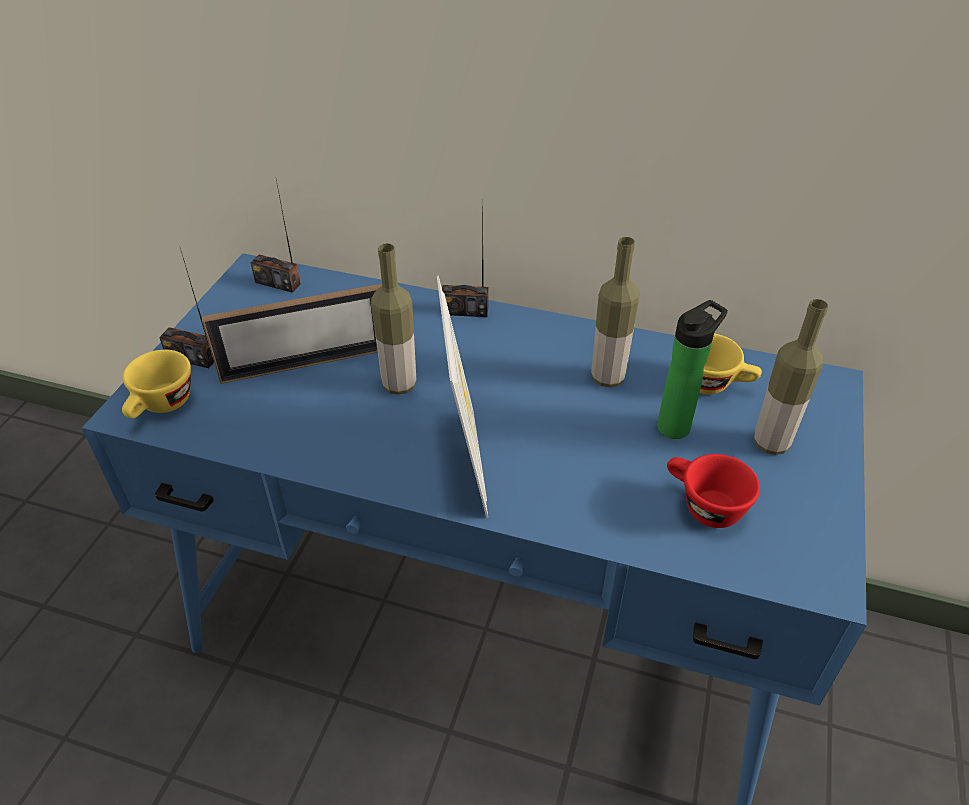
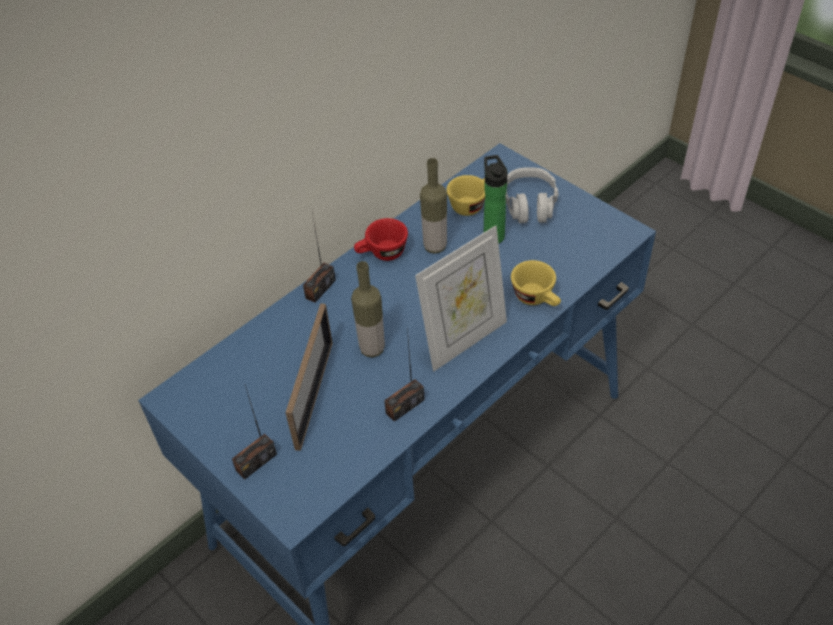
camera: 60 degrees left, 5 degrees up
yellow cup [122,350,191,419] -> yellow cup moved to [511,260,561,306]
radio [250,180,301,293] -> radio moved to [384,327,425,422]
picture frame [437,276,488,518] -> picture frame turned 120 degrees clockwise [415,225,507,371]
red cup [667,454,760,528] -> red cup moved to [354,218,408,261]
bottle [754,299,828,455] -> grey headphones [505,167,559,224]

